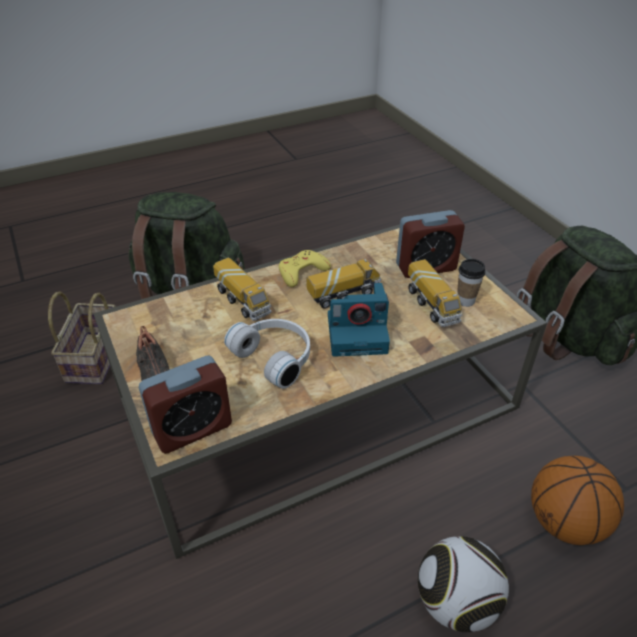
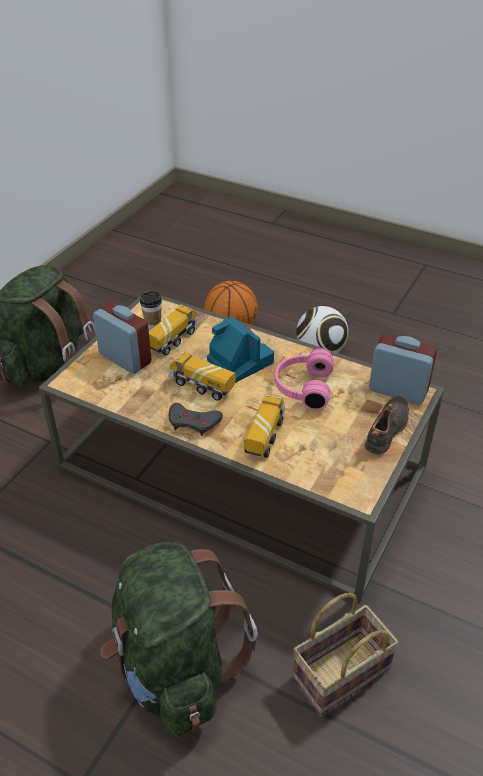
camera: 125 degrees left, 0 degrees up
white headphones [224,319,310,389] -> pink headphones [275,348,334,410]
yellow game controller [279,250,331,287] -> grey game controller [169,403,223,436]

